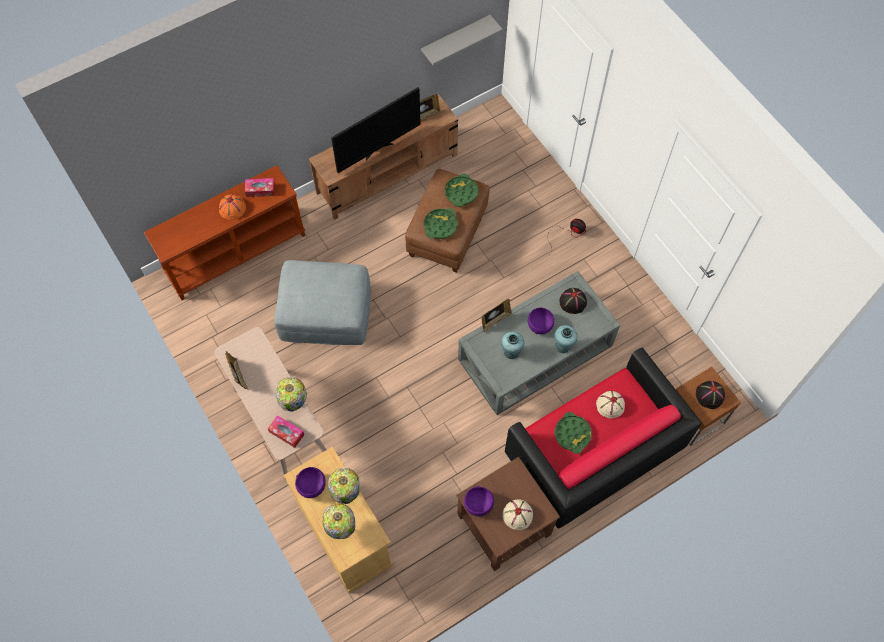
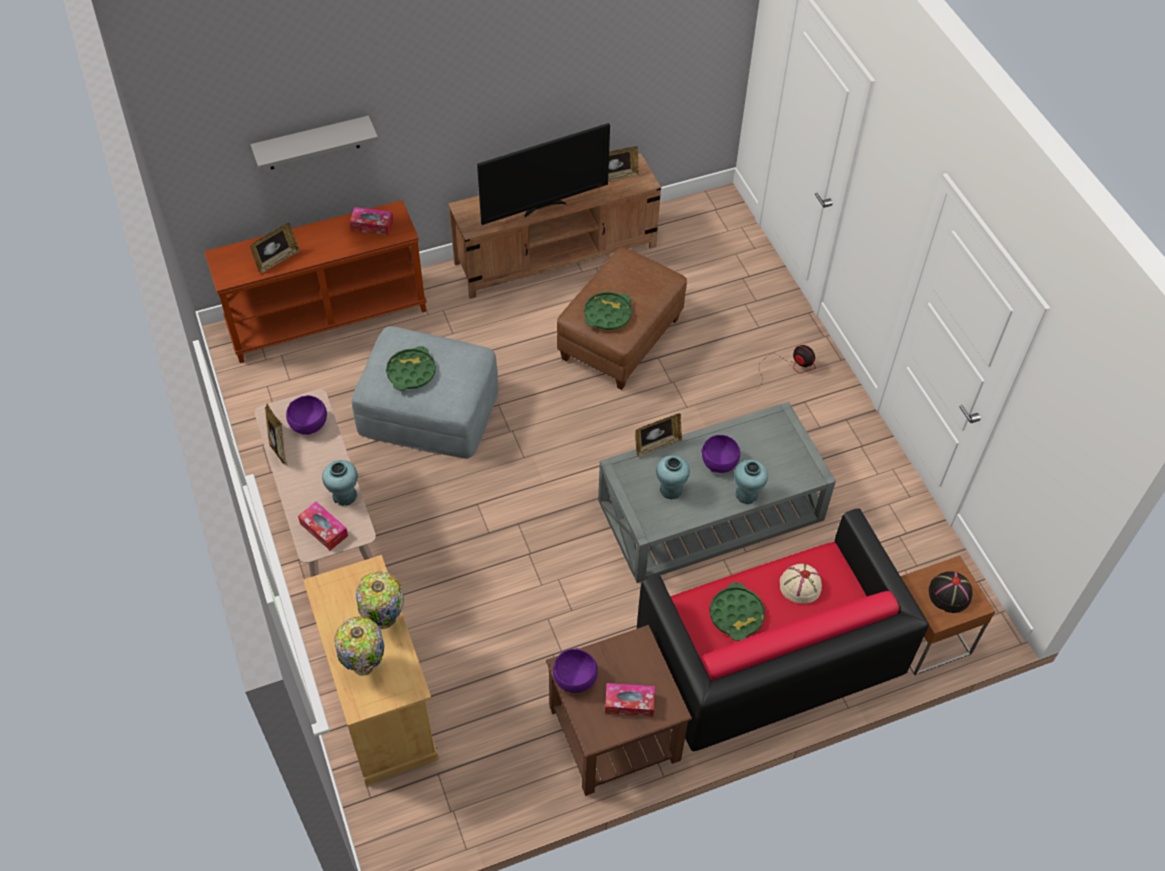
camera: 10 degrees right, 10 degrees down
orange hat [219,194,246,220] -> none
table lamp [275,377,307,412] -> turquoise vase [322,460,358,506]
purple bowl [295,467,326,498] -> purple bowl moved to [286,395,327,435]
grey shelf [421,15,503,66] -> grey shelf moved to [250,116,378,170]
green tray [445,173,478,207] -> green tray moved to [386,346,436,390]
beige hat [502,499,533,530] -> tissue box [605,683,655,717]
black hat [560,288,587,314] -> none
none -> picture frame [250,223,300,274]

